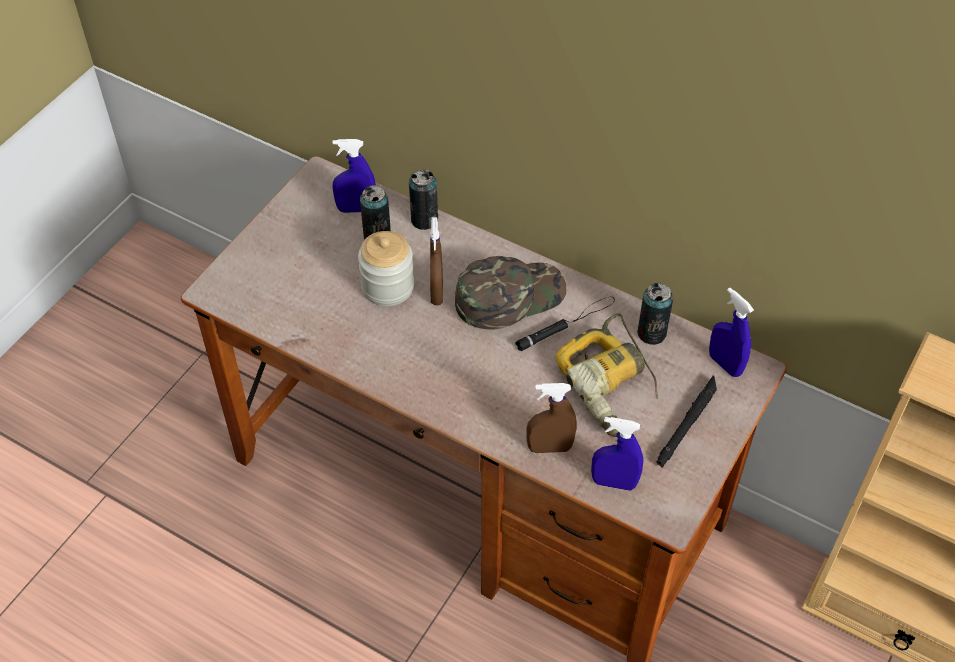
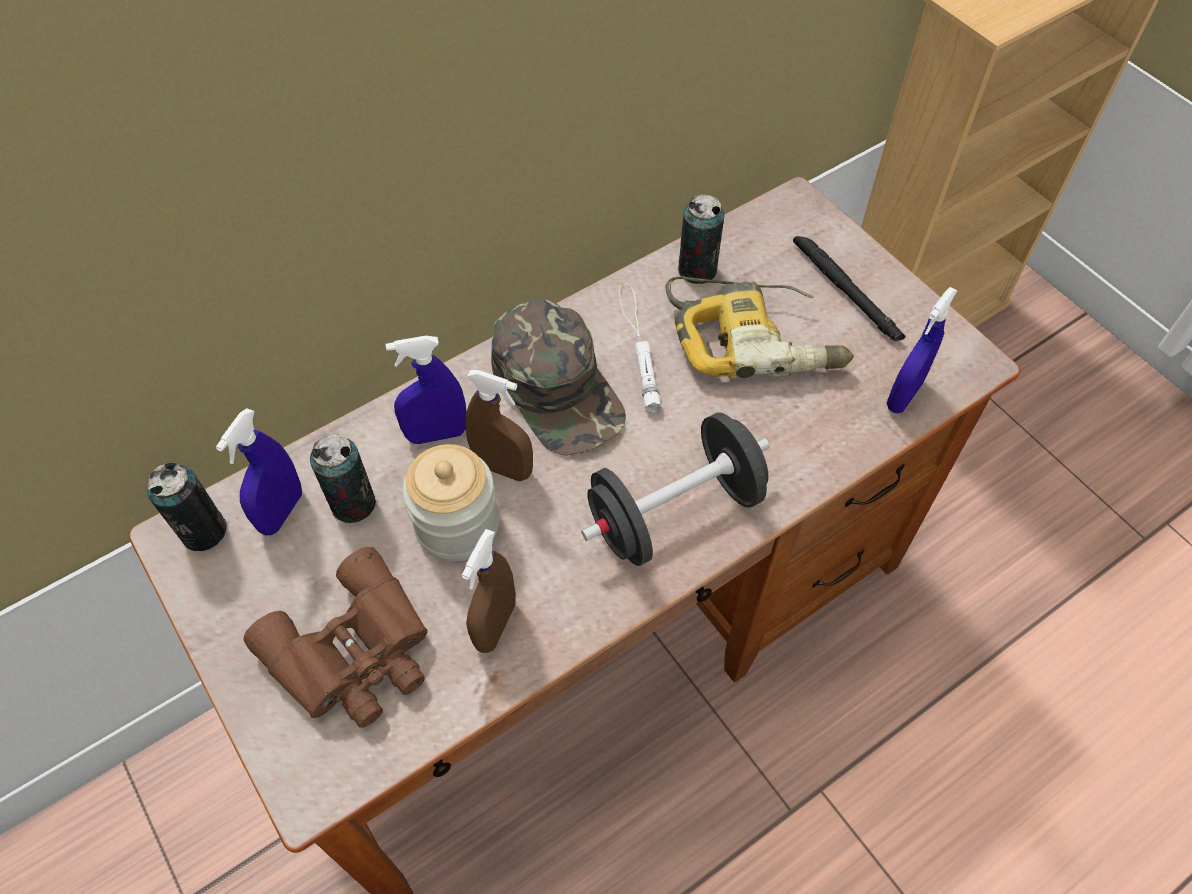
camera: 65 degrees left, 5 degrees up
can [409,169,438,230] -> can moved to [147,462,227,551]
green cap [455,256,566,329] -> green cap turned 150 degrees clockwise [491,299,626,456]
black flashlight [515,297,615,351] -> white flashlight [619,283,661,413]
brown spray bottle [526,383,576,453] -> brown spray bottle moved to [462,529,516,653]
blue spray bottle [709,287,754,377] -> blue spray bottle moved to [386,336,467,444]
none -> brown binoculars [243,547,428,728]
none -> black dumbbell [581,412,770,566]

